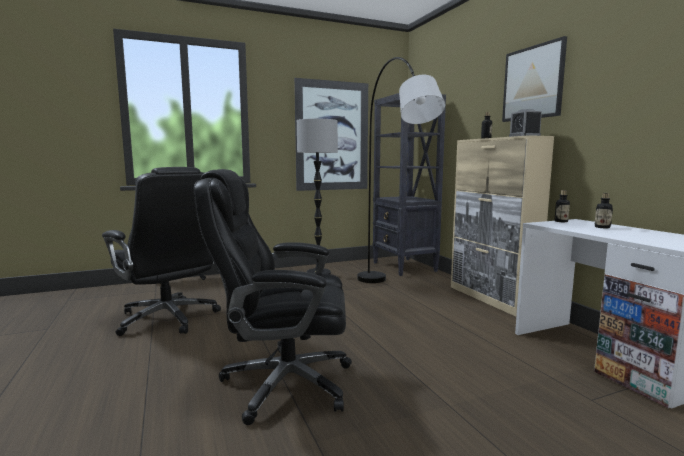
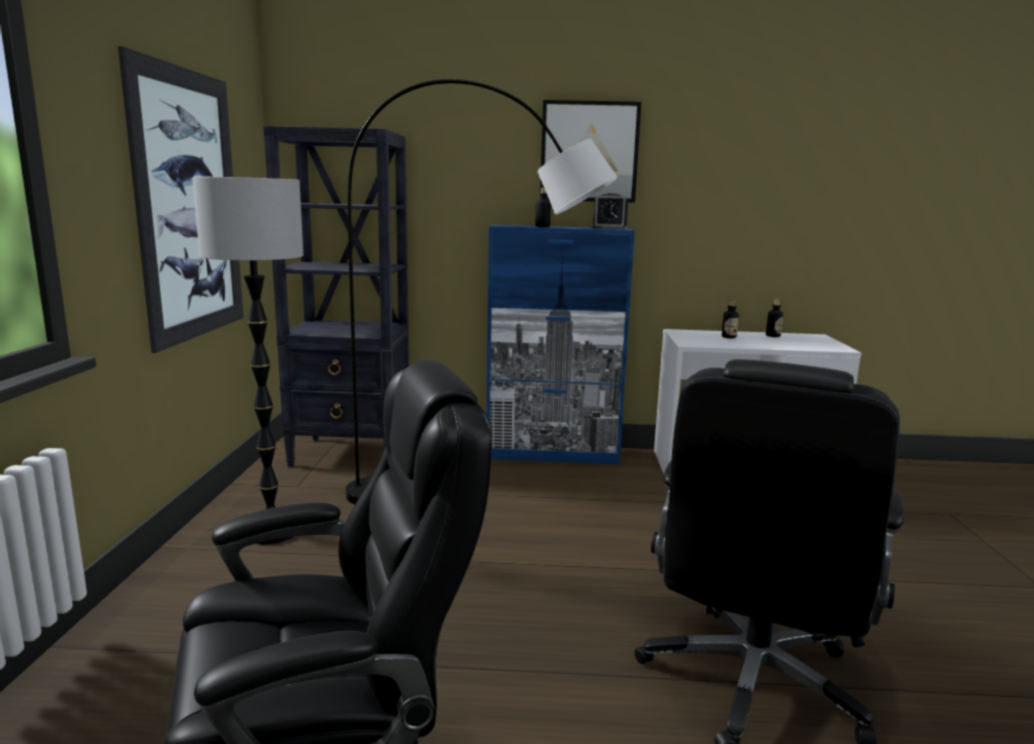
camera: 65 degrees left, 5 degrees up
beige cabinet [451,135,554,316] -> blue cabinet [486,225,635,464]
bottle [555,190,570,222] -> bottle moved to [766,299,783,337]

